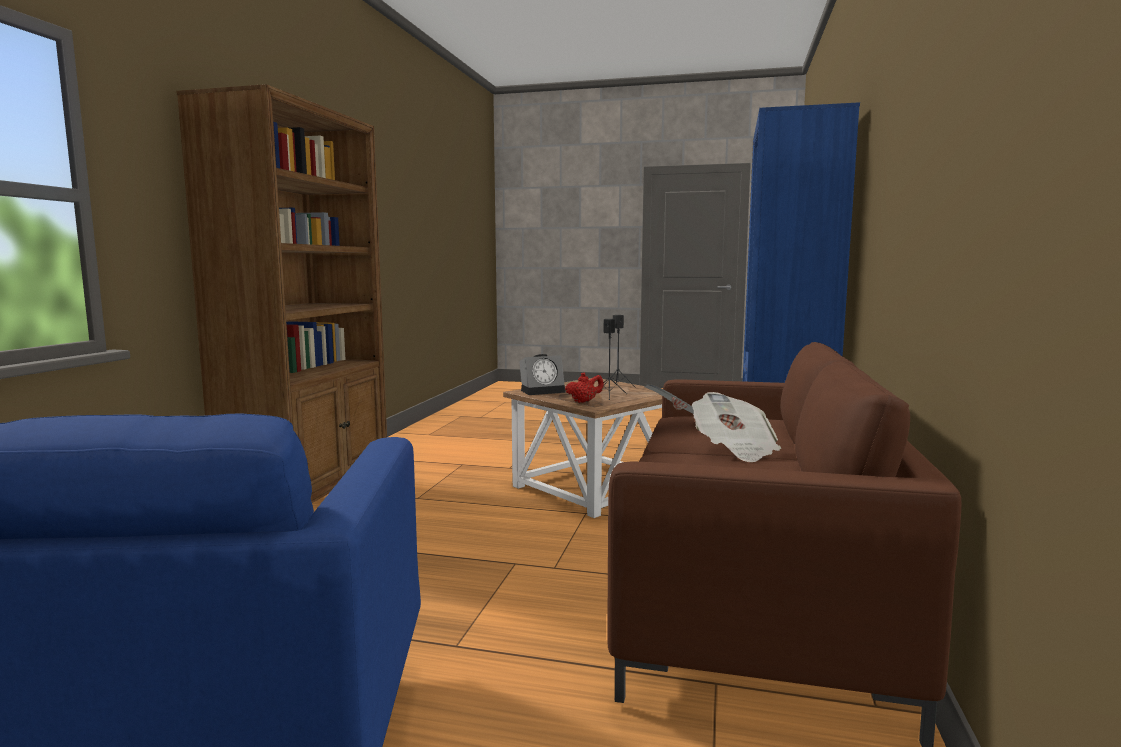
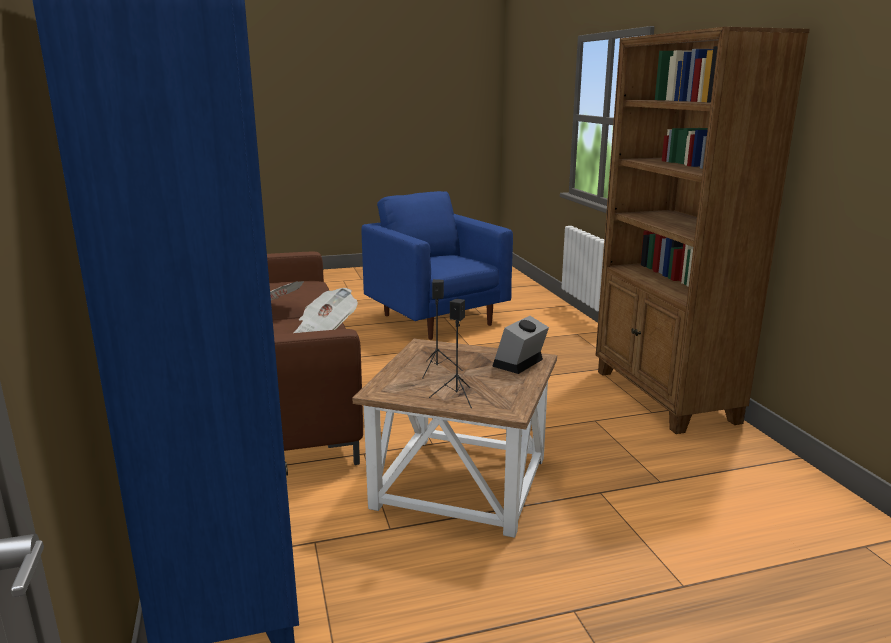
camera: 150 degrees right, 10 degrees up
red teapot [565,372,604,403] -> none

